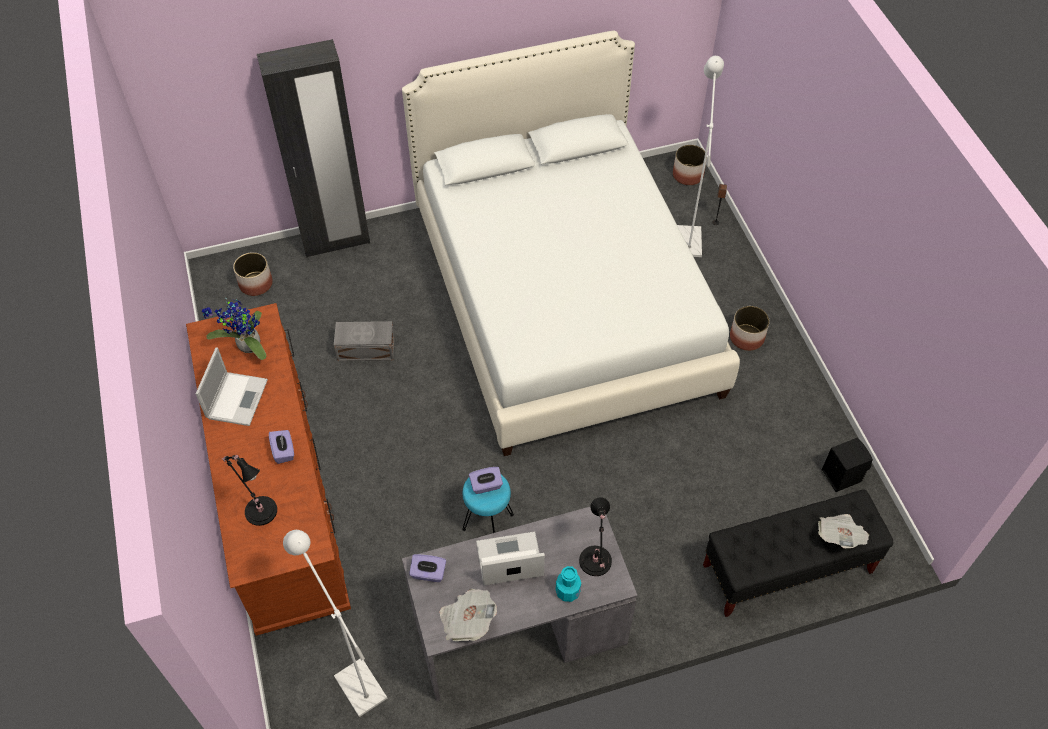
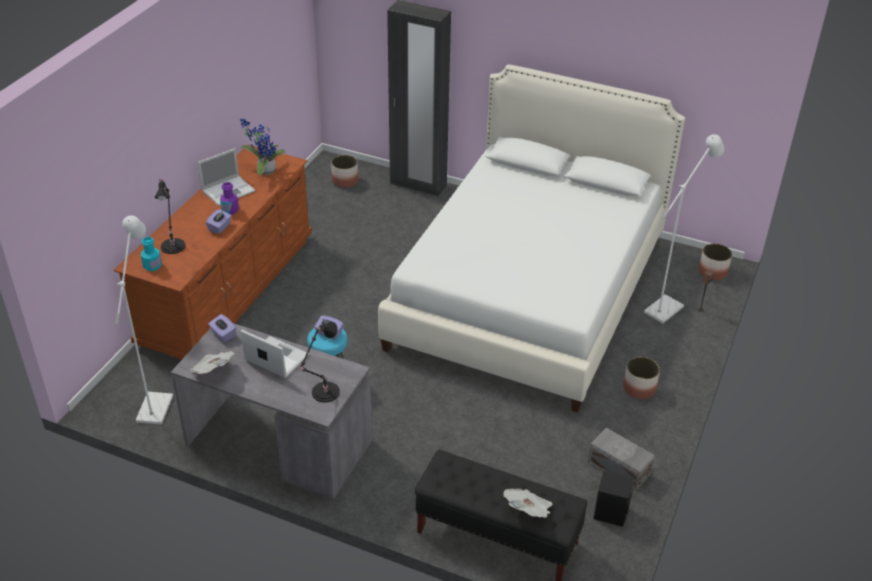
camera: 40 degrees right, 15 degrees down
grey storage box [334,321,395,361] -> grey storage box moved to [588,428,655,491]
turquoise bottle [556,566,581,602] -> turquoise bottle moved to [141,237,161,271]
none -> purple bottle [220,182,239,215]

